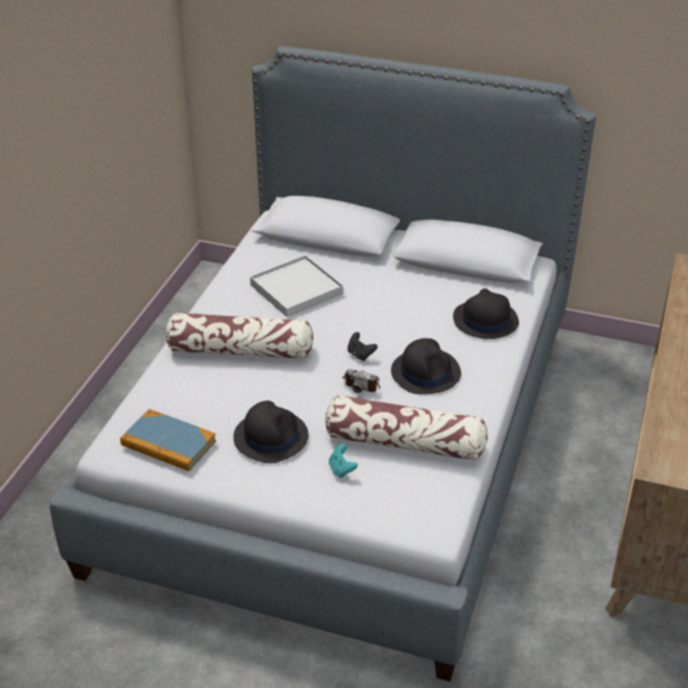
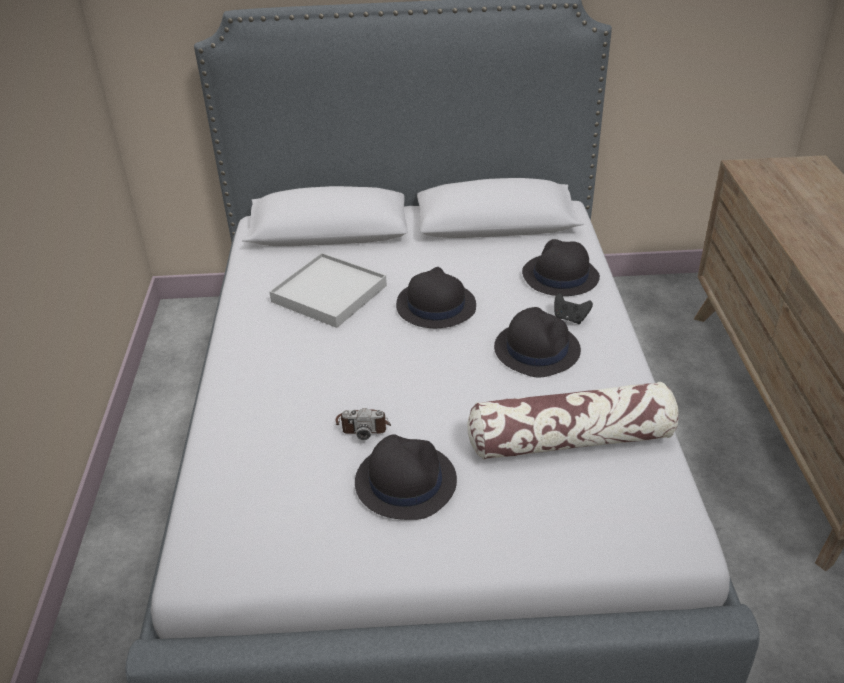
camera: 20 degrees left, 0 degrees up
book [120,409,216,471] -> none
pillow [165,312,313,359] -> none
turquoise game controller [329,443,358,478] -> none
camera [342,369,380,393] -> camera moved to [336,408,391,440]
black game controller [347,332,377,361] -> black game controller moved to [554,293,593,324]
none -> black hat [396,267,476,328]

